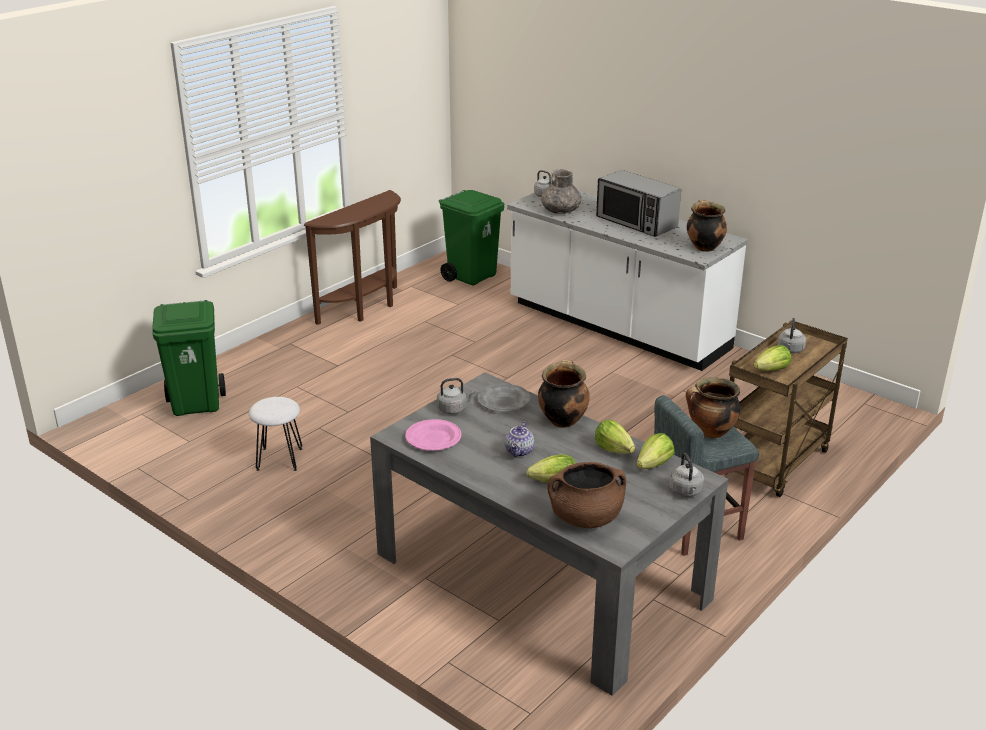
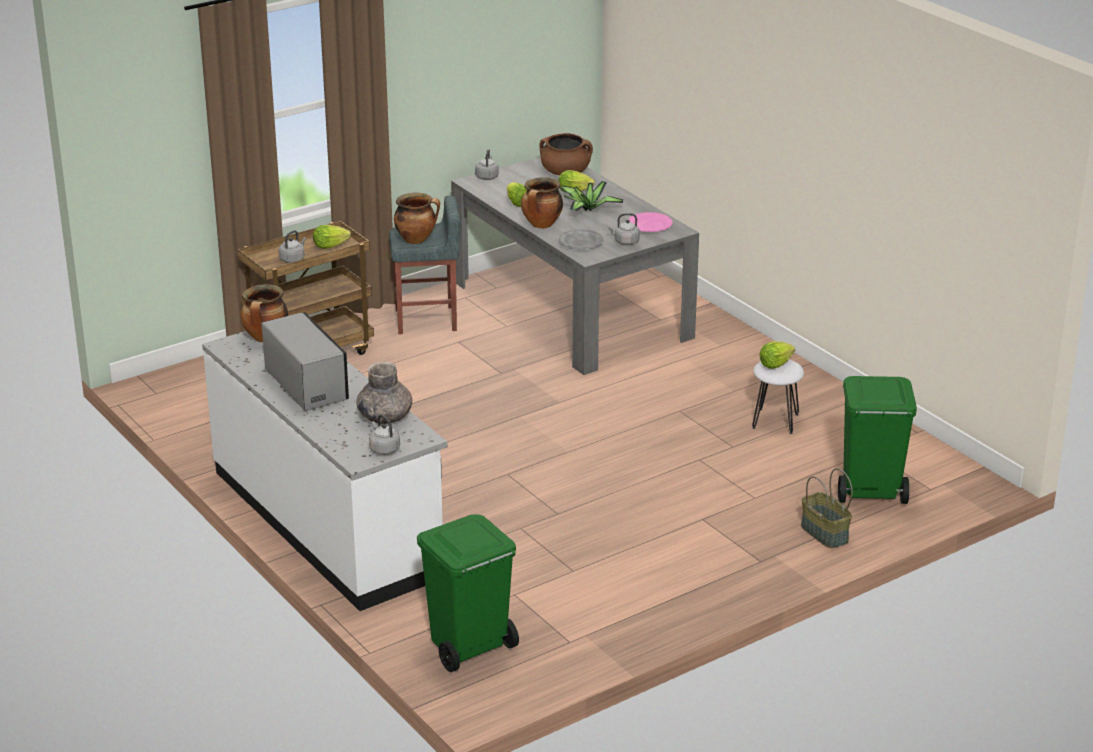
camera: 165 degrees left, 0 degrees up
brown console table [304,190,401,325] -> none
teapot [505,421,534,457] -> potted plant [560,181,624,211]
lettuce [636,433,675,469] -> lettuce moved to [759,341,795,369]
none -> basket [801,468,852,548]

